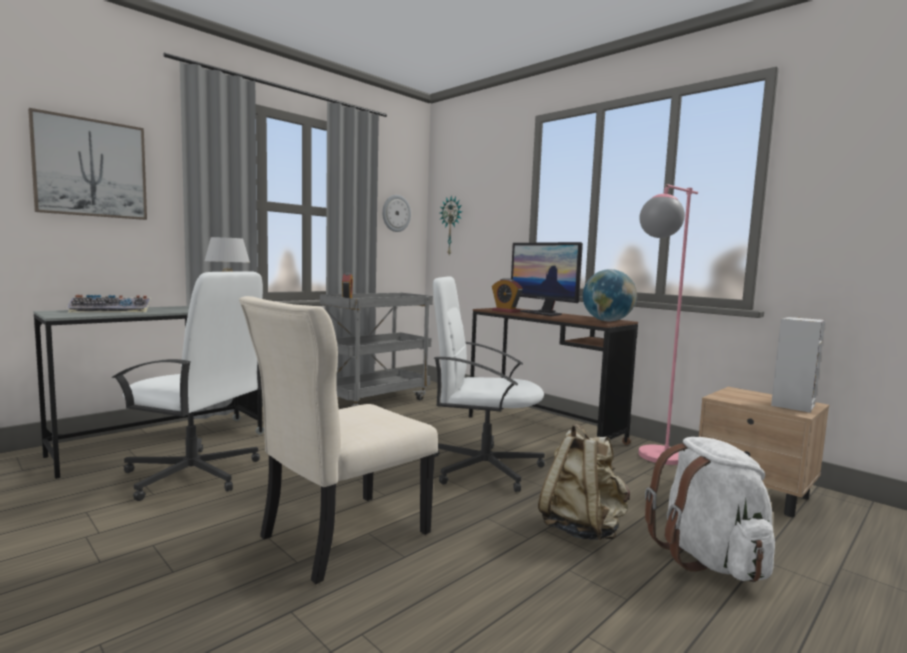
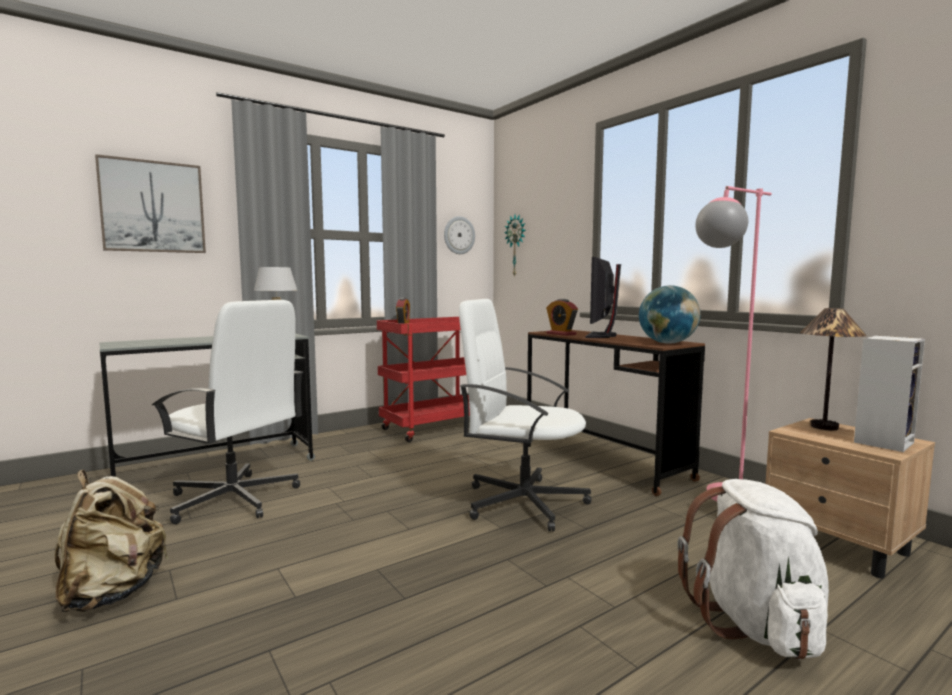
camera: 10 degrees right, 0 degrees up
keyboard [66,294,151,313] -> none
beige chair [239,296,438,584] -> none
grey cart [320,293,433,407] -> red cart [377,317,470,442]
monitor [511,242,583,316] -> monitor turned 45 degrees clockwise [585,257,621,338]
beige backpack [538,423,630,540] -> beige backpack moved to [55,470,169,612]
none -> table lamp [800,308,867,430]

